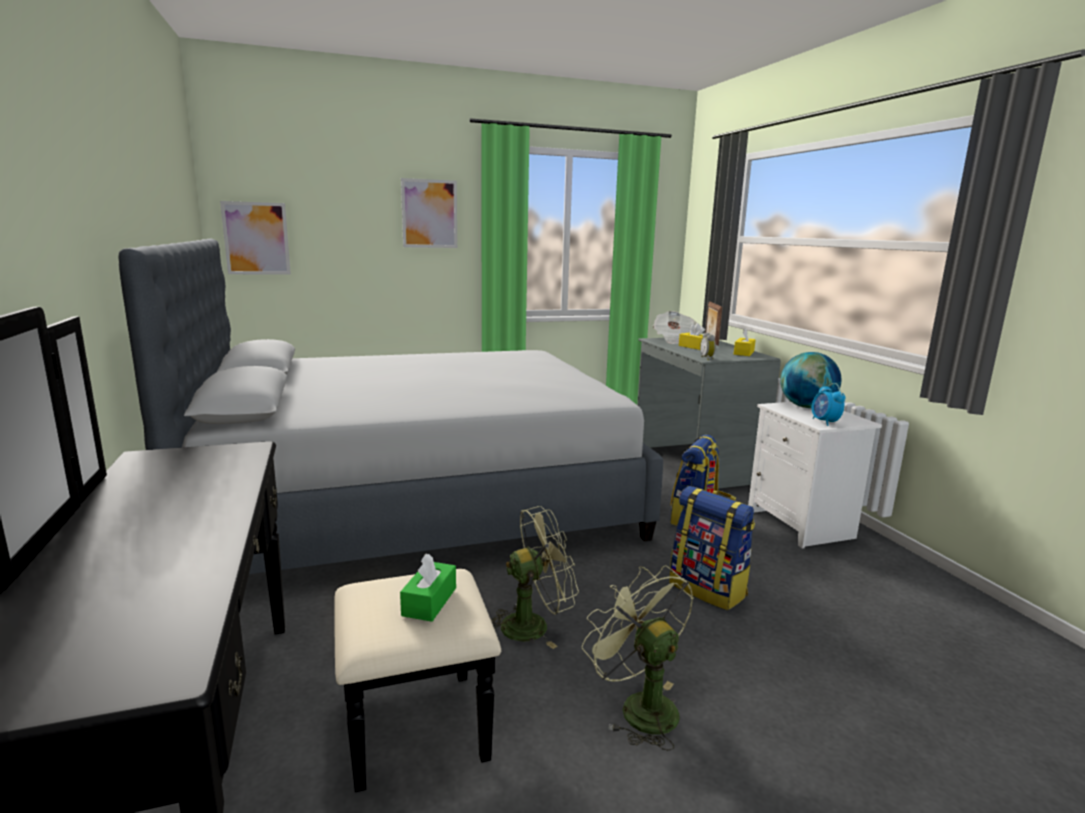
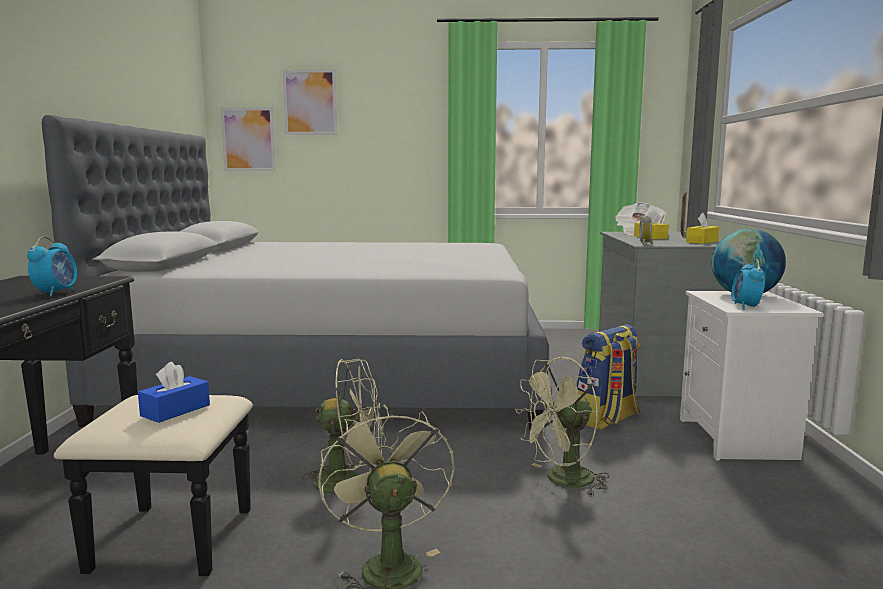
camera: 20 degrees right, 5 degrees down
green tissue box [400,553,456,622] -> blue tissue box [138,362,210,423]
picture [401,178,457,248] -> picture moved to [283,69,337,135]
backpack [669,486,755,610] -> green fan [515,357,610,495]
none -> alarm clock [27,236,77,297]

